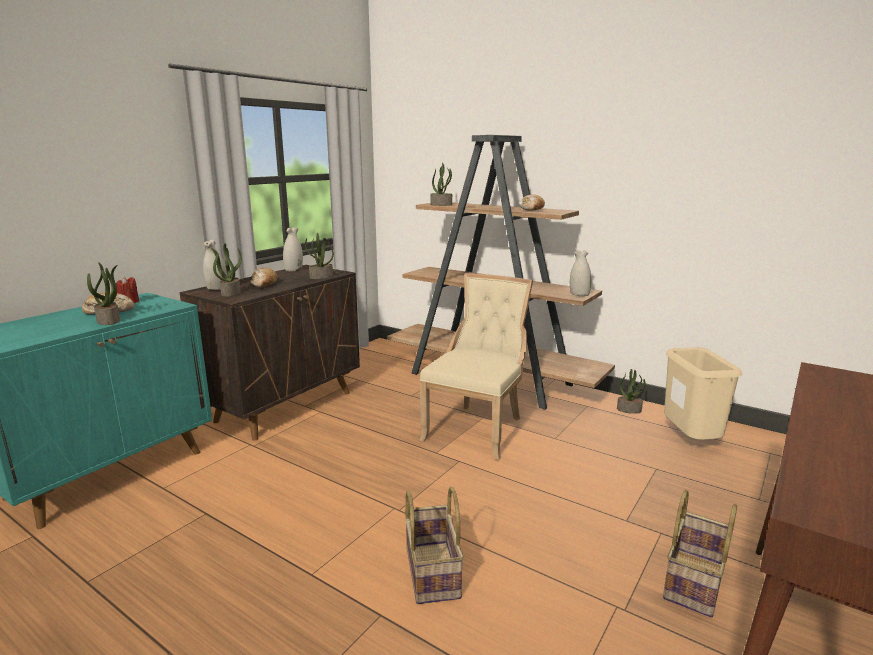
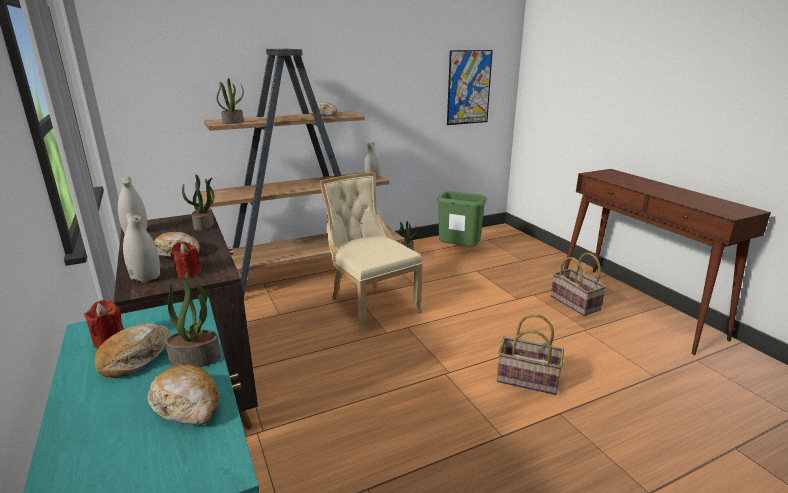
camera: 60 degrees left, 5 degrees up
potted plant [211,243,242,297] -> red candle [171,242,201,278]
beige trash can [664,347,742,440] -> green trash can [437,191,487,247]
none -> bread [147,365,219,425]
none -> picture [447,50,493,125]

